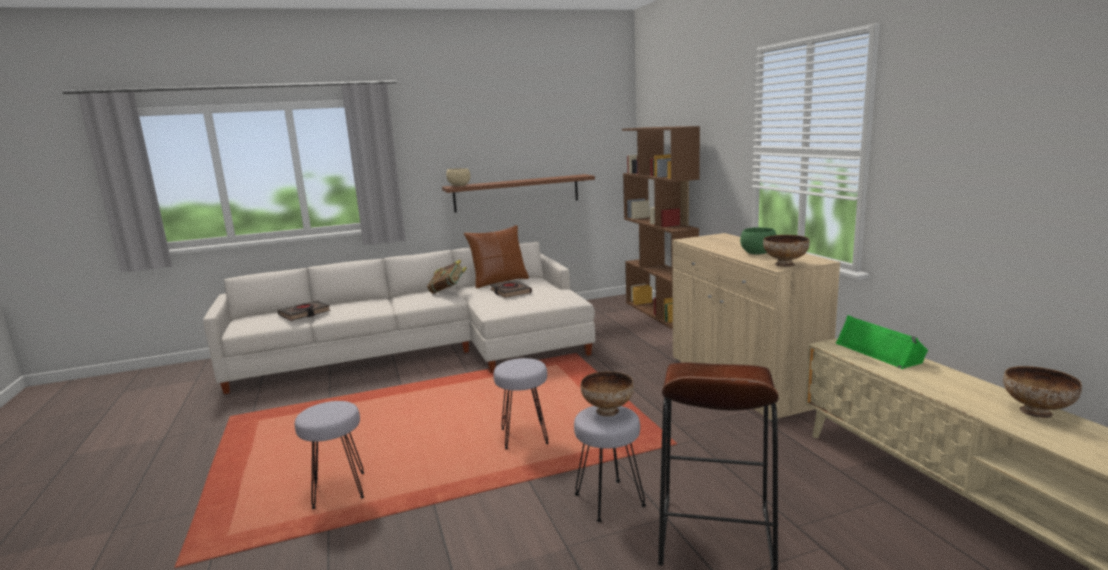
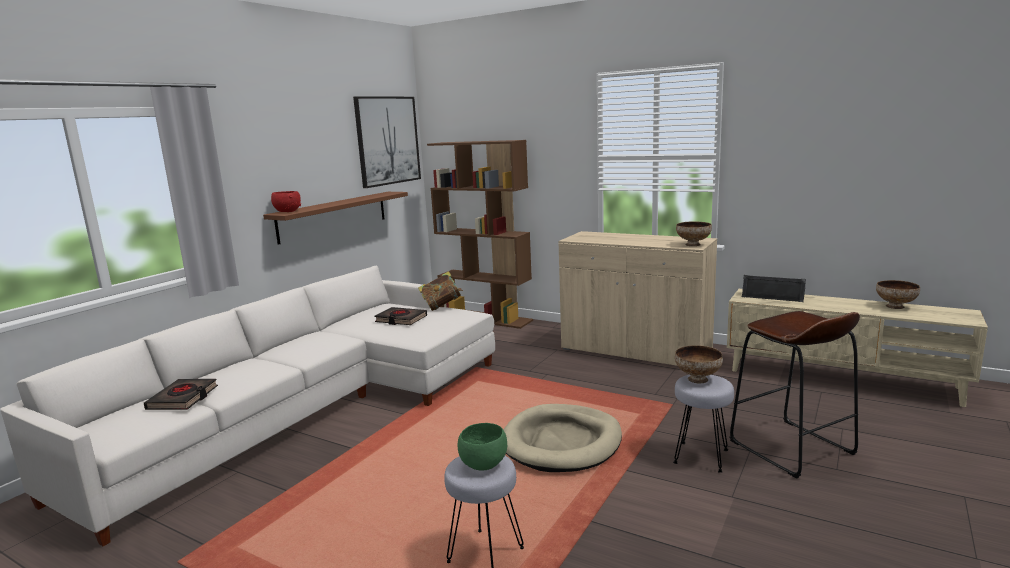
camera: 40 degrees left, 0 degrees up
book [427,260,466,293] -> book moved to [418,271,463,311]
beige bowl [446,168,471,186] -> red bowl [271,191,301,212]
brown pillow [464,225,529,288] -> none
grey stool [494,358,549,449] -> beige dog bed [503,404,622,472]
green bowl [740,227,776,254] -> green bowl moved to [457,423,507,471]
green speaker [835,315,928,369] -> black speaker [742,275,806,302]
none -> picture [353,96,421,188]

